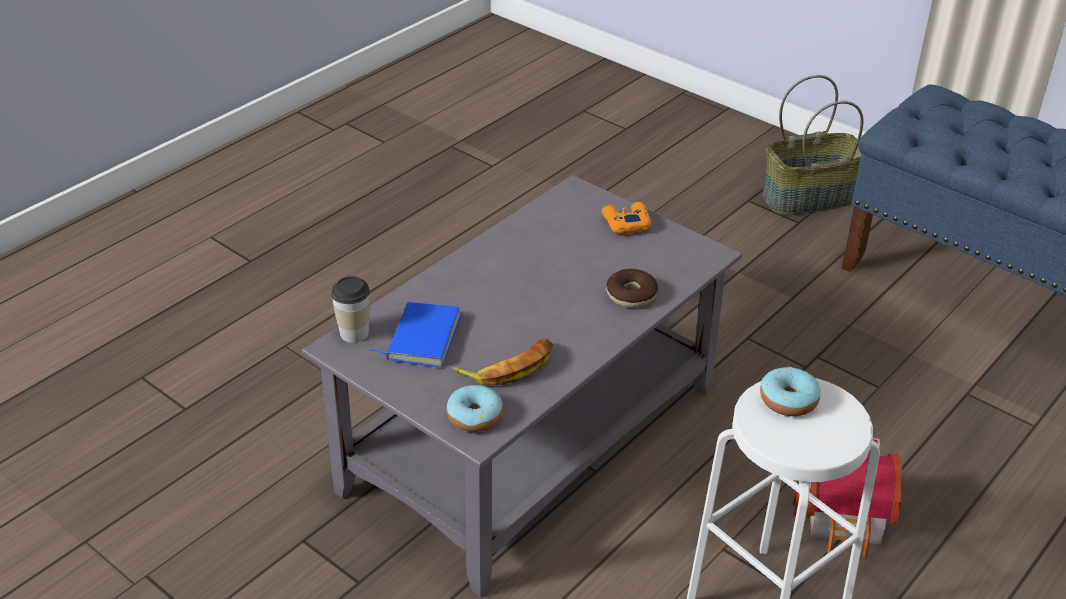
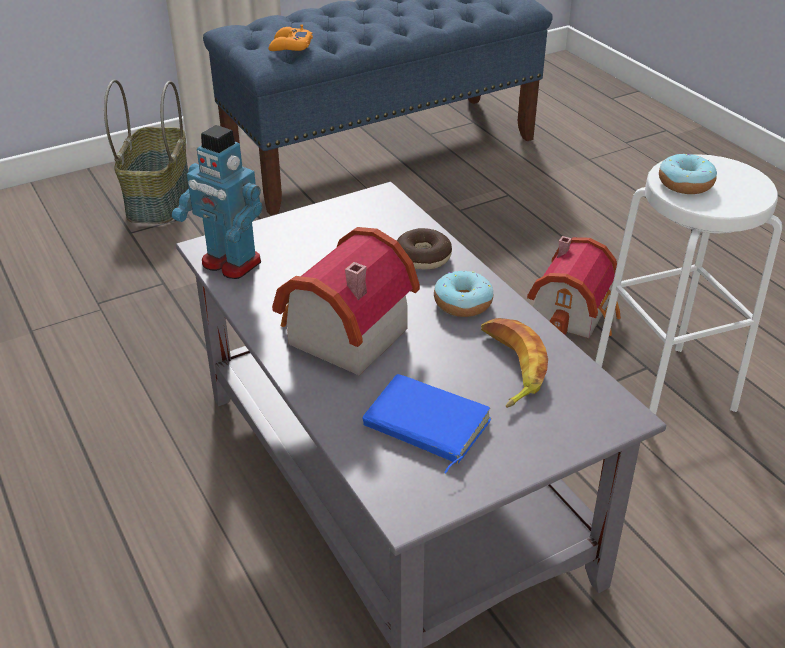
camera: 70 degrees left, 0 degrees up
cup [331,276,370,343] -> none
donut [447,385,503,432] -> donut moved to [434,270,493,317]
orange game controller [602,202,651,233] -> orange game controller moved to [269,25,313,51]
none -> toy robot [172,125,263,279]
none -> toy house [272,227,420,375]

